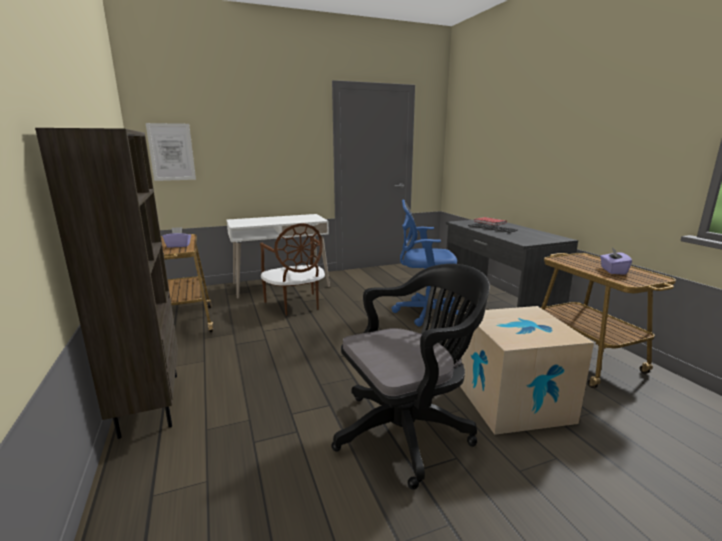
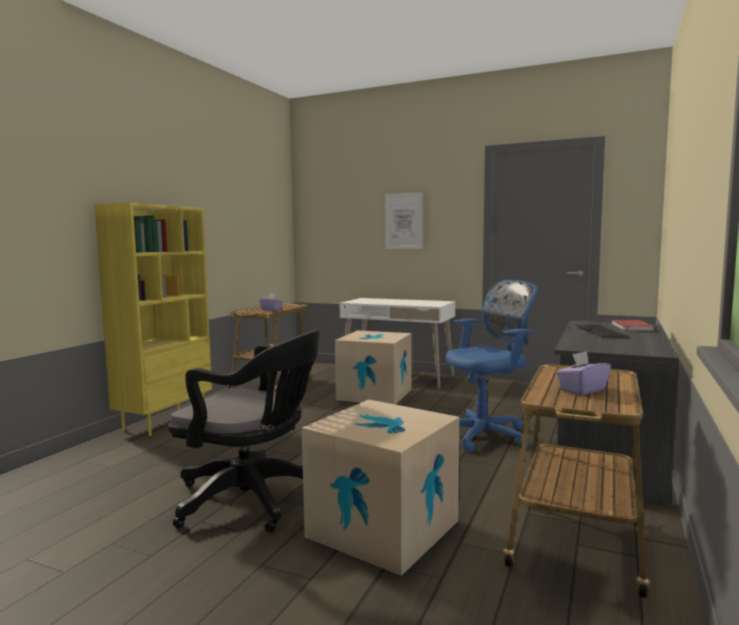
camera: 45 degrees right, 10 degrees down
brown bookcase [35,128,178,439] -> yellow bookcase [94,203,212,436]
picture [146,123,196,181] -> picture moved to [385,192,423,249]
brown chair [260,223,325,316] -> cardboard box [335,331,411,405]
blue office chair [392,200,459,327] -> blue office chair turned 105 degrees clockwise [446,280,538,453]

